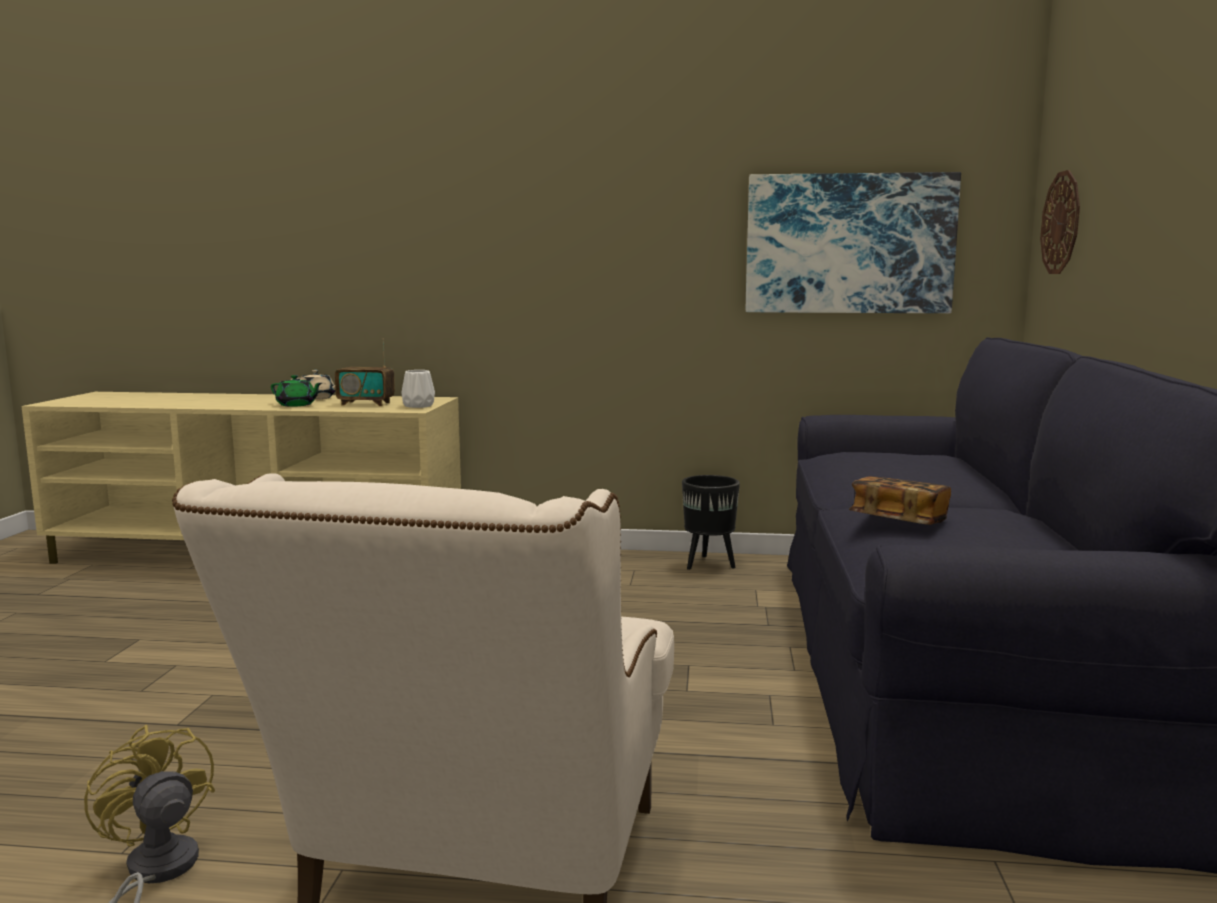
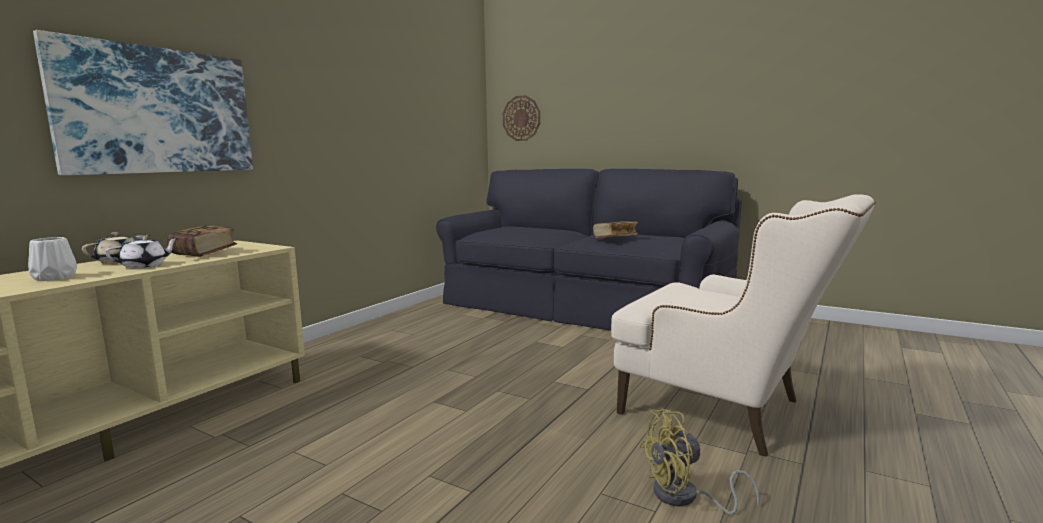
camera: 65 degrees left, 0 degrees up
green teapot [271,375,322,407] -> white teapot [105,235,179,268]
radio [335,338,395,406] -> book [167,225,237,257]
white vase [402,370,435,408] -> white vase moved to [28,237,77,281]
black planter [682,475,740,570] -> none
picture [746,172,961,313] -> picture moved to [33,30,253,175]

